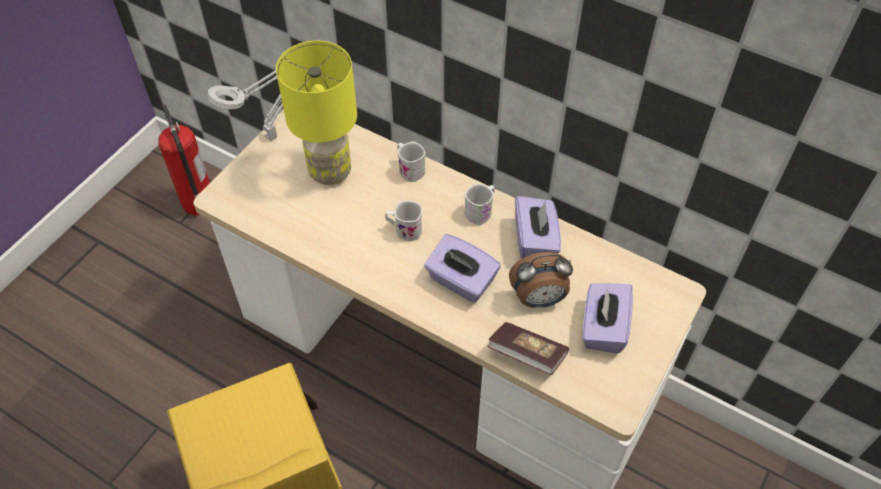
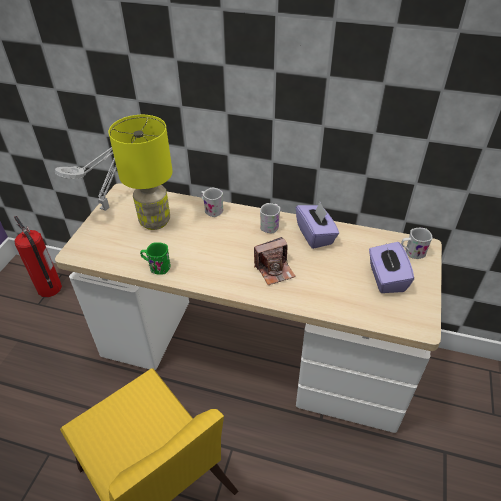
camera: 15 degrees left, 10 degrees down
white mug [385,200,422,241] -> white mug moved to [401,228,432,259]
purple tissue box [424,234,501,303] -> camera [254,237,296,285]
book [487,322,569,375] -> none
alarm clock [509,252,573,308] -> none
none -> green mug [140,242,171,275]

